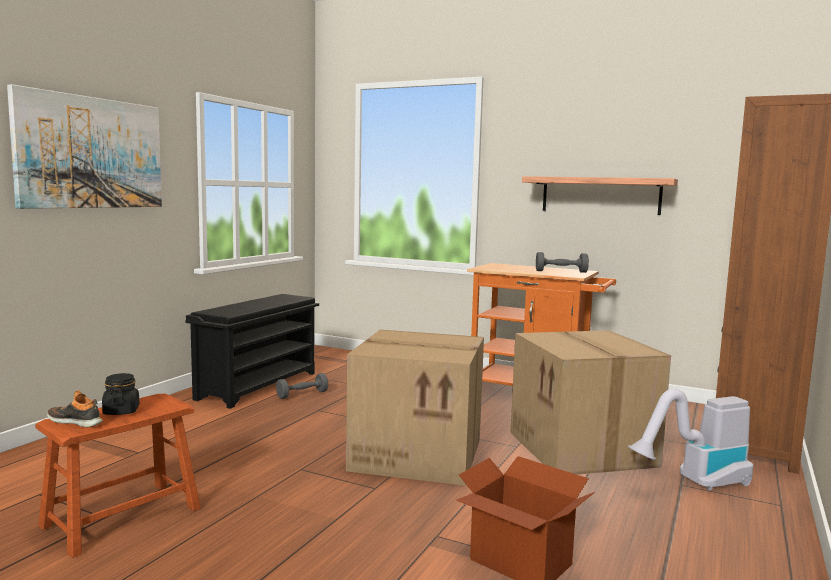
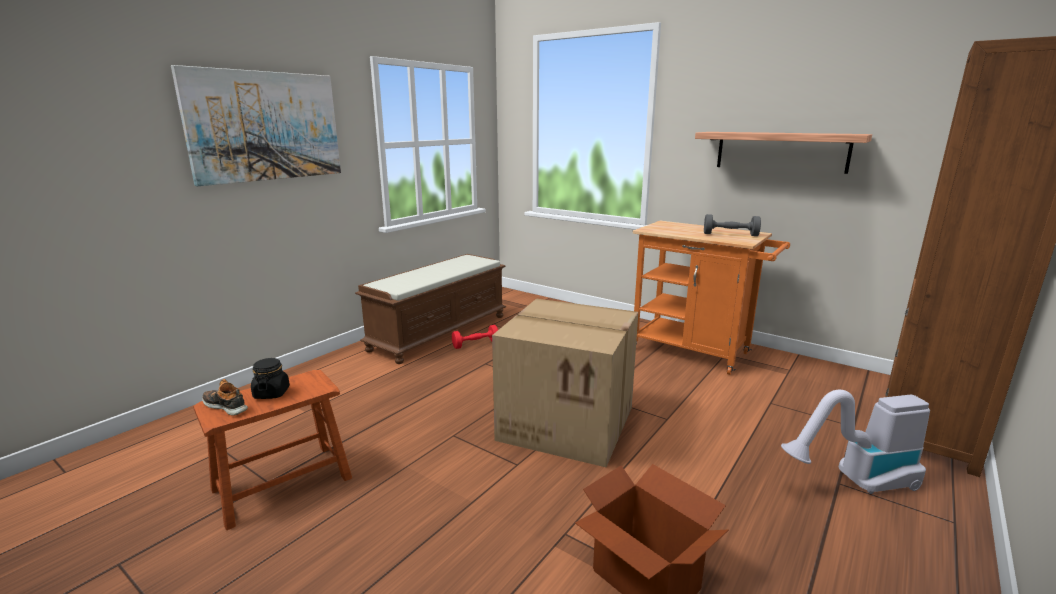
camera: 10 degrees right, 10 degrees up
black shoe rack [186,294,319,409] -> brown bench [355,254,506,364]
grey dumbbell [276,373,328,399] -> red dumbbell [452,325,498,349]
cardboard box [510,330,671,475] -> none

